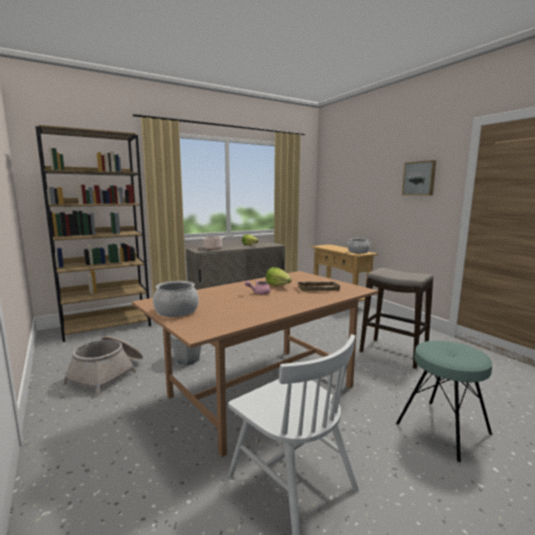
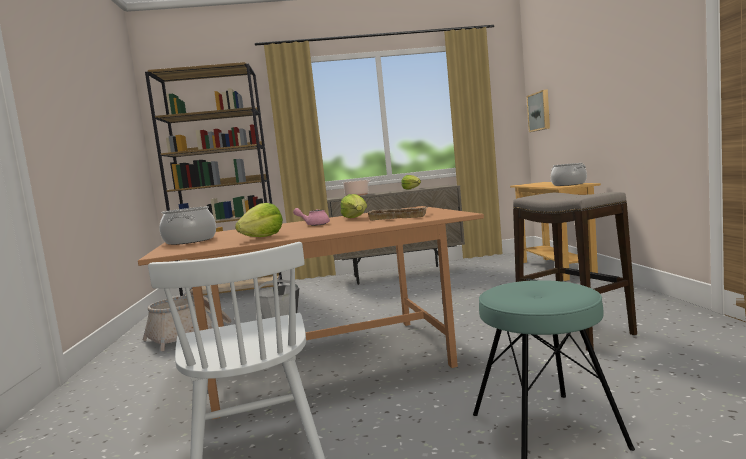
camera: 25 degrees right, 5 degrees down
picture [402,160,436,195] -> picture moved to [526,89,550,132]
none -> lettuce [235,203,283,237]

